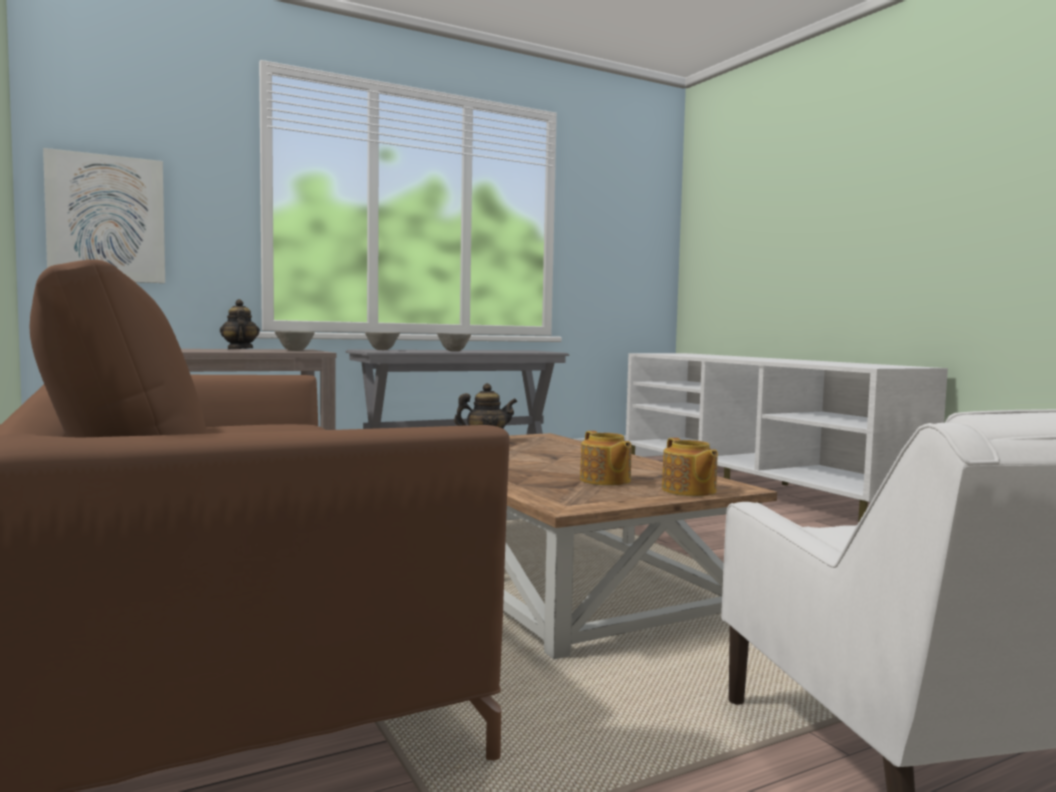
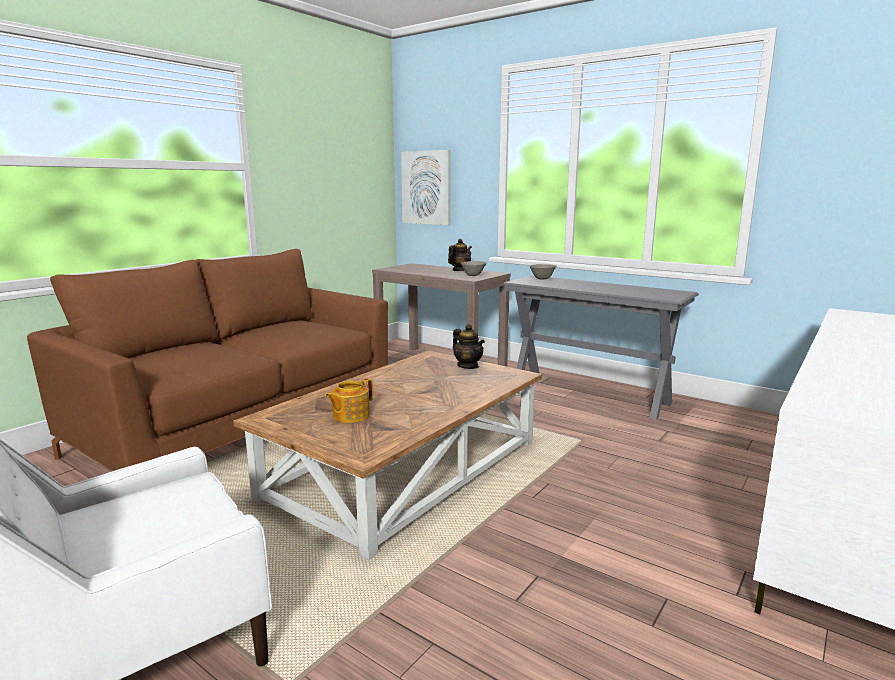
camera: 65 degrees right, 10 degrees up
grey bowl [437,333,471,351] -> none
teapot [662,438,718,496] -> none

